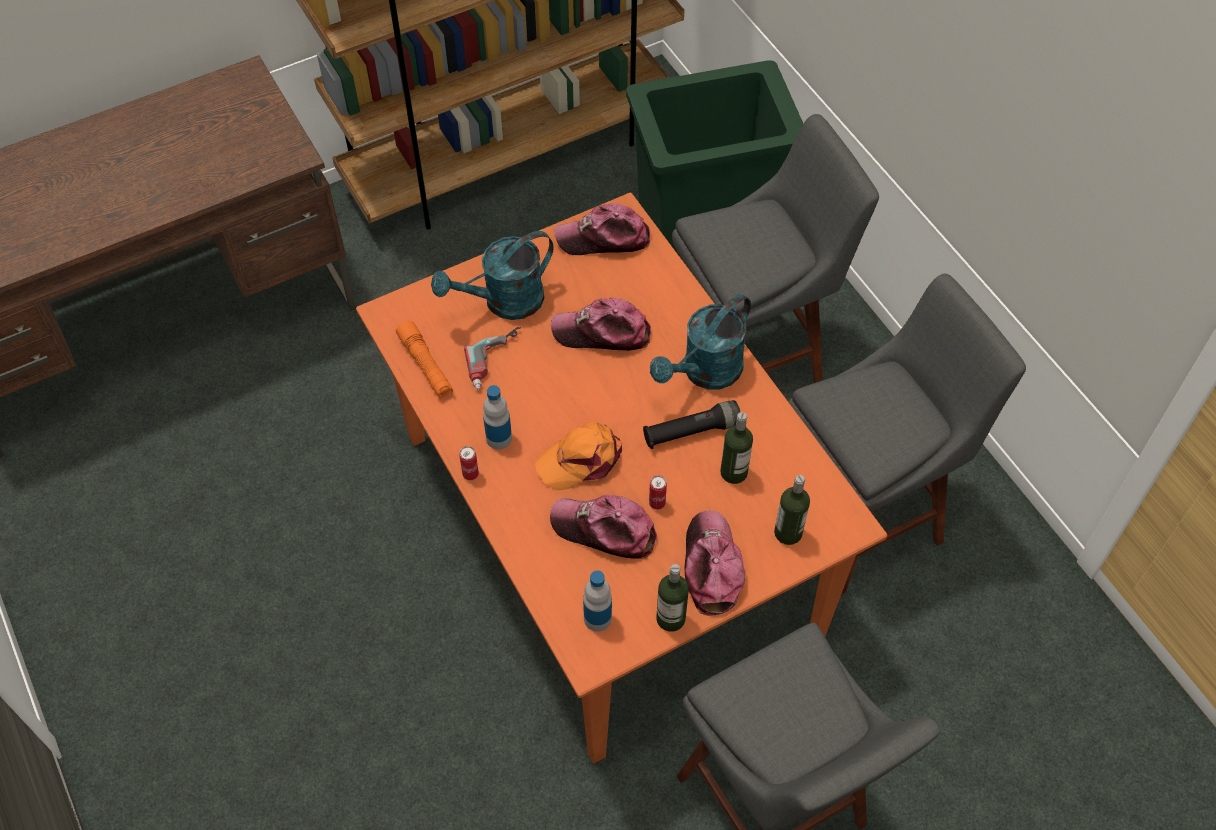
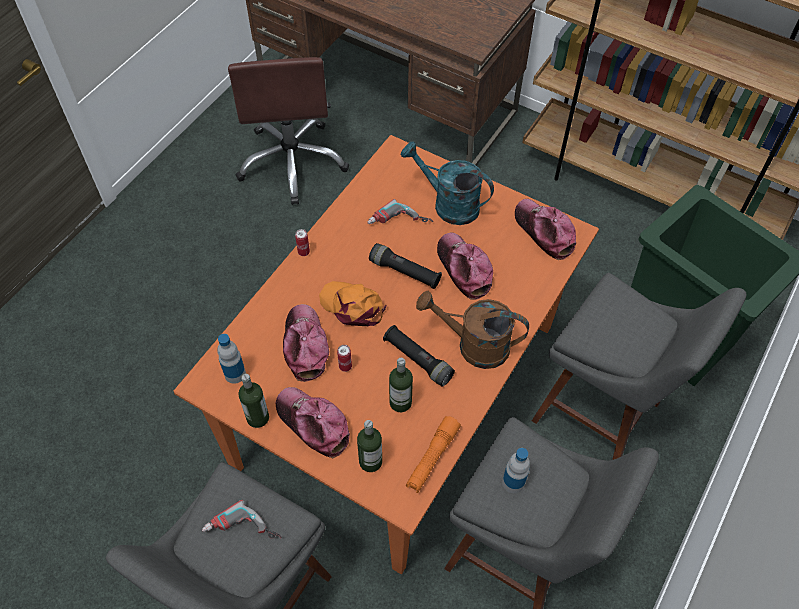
camera: 60 degrees right, 0 degrees up
orange flashlight [396,321,453,399] -> orange flashlight moved to [406,416,461,493]
bottle [483,385,512,450] -> bottle moved to [502,448,530,493]
turquoise watering can [650,294,751,390] -> brown watering can [416,291,529,369]
cap [684,510,745,616] -> cap turned 105 degrees counterclockwise [275,387,350,458]
none -> power drill [202,500,282,539]
none -> brown office chair [228,57,349,205]
none -> black flashlight [369,243,442,289]

